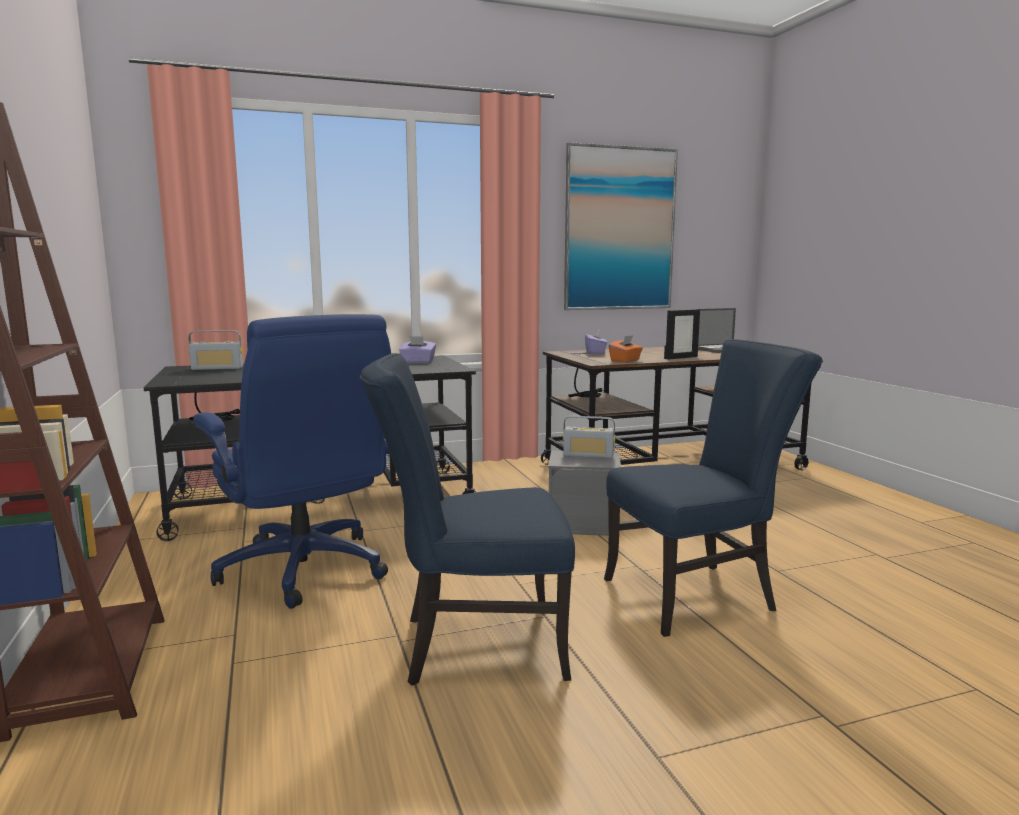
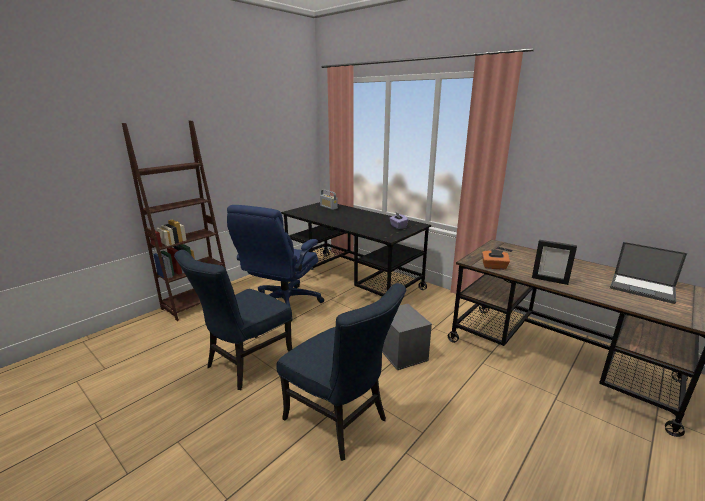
camera: 60 degrees right, 10 degrees up
blue chair [359,353,575,686] -> blue chair turned 105 degrees counterclockwise [174,250,292,390]
radio [563,416,616,459] -> none
picture [564,142,678,310] -> none
purple tissue box [585,330,607,354] -> none

